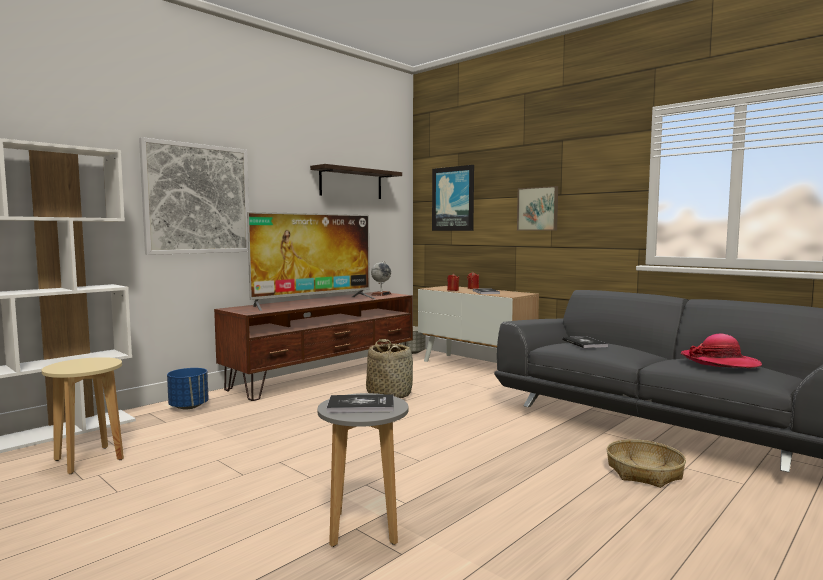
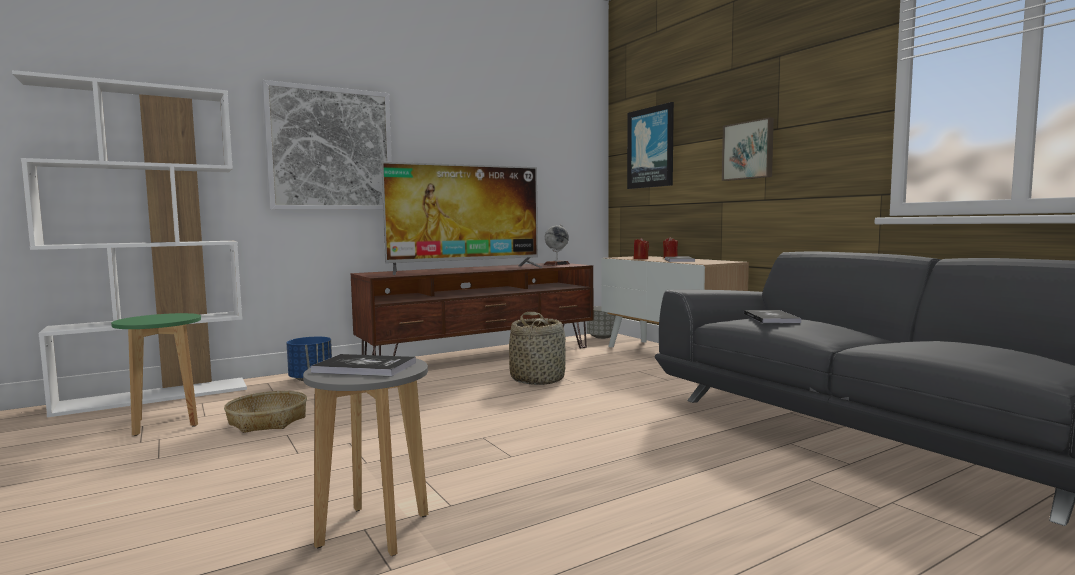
camera: 15 degrees right, 0 degrees up
beige stool [42,357,124,474] -> green stool [111,313,201,436]
shelf [310,164,402,199] -> none
basket [607,439,686,488] -> basket moved to [224,391,307,433]
hat [681,333,762,368] -> none

